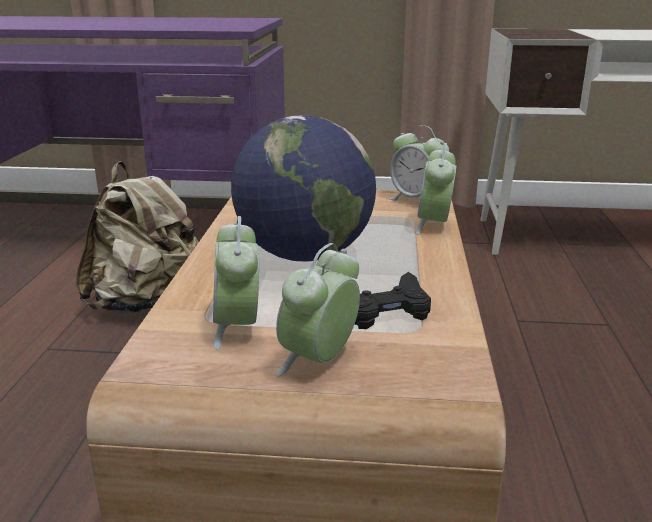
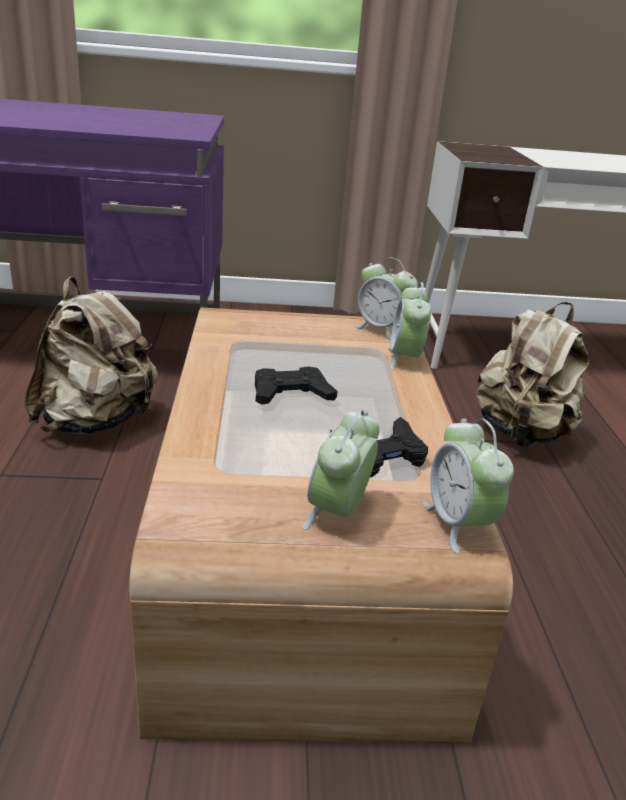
camera: 10 degrees left, 5 degrees up
alarm clock [213,216,259,350] -> alarm clock moved to [423,418,514,553]
globe [231,115,376,261] -> black game controller [255,366,337,405]
none -> beige backpack [476,302,590,447]

